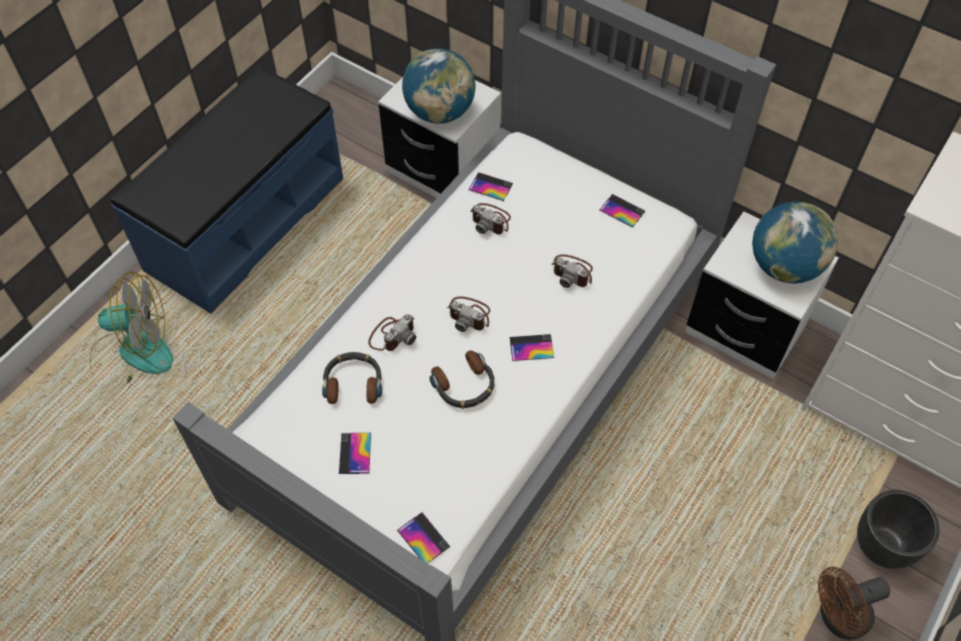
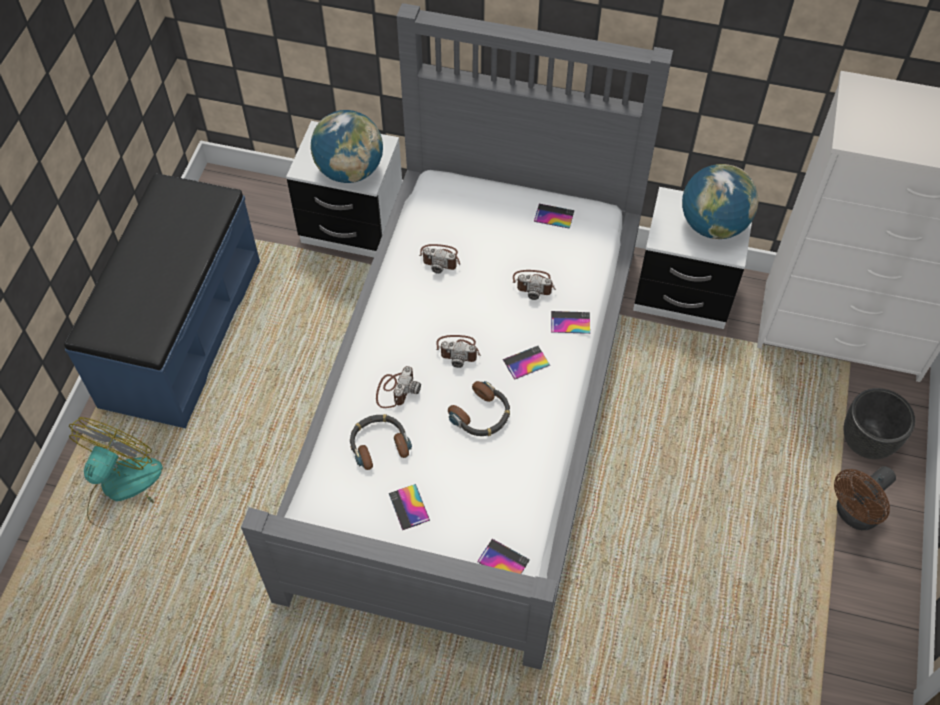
camera: 20 degrees left, 0 degrees up
fan [90,271,173,383] -> fan turned 45 degrees counterclockwise [69,417,163,531]
phone [469,172,513,201] -> phone moved to [551,311,590,334]

